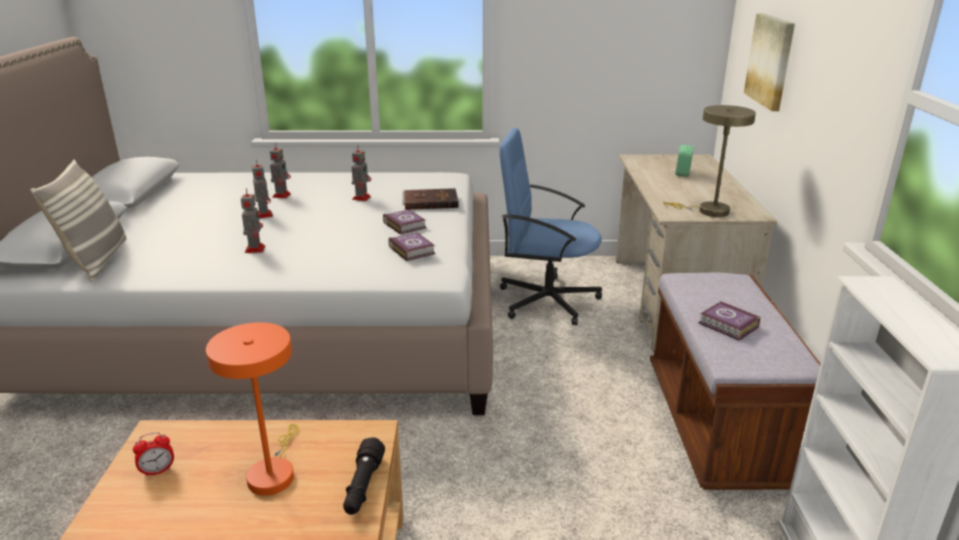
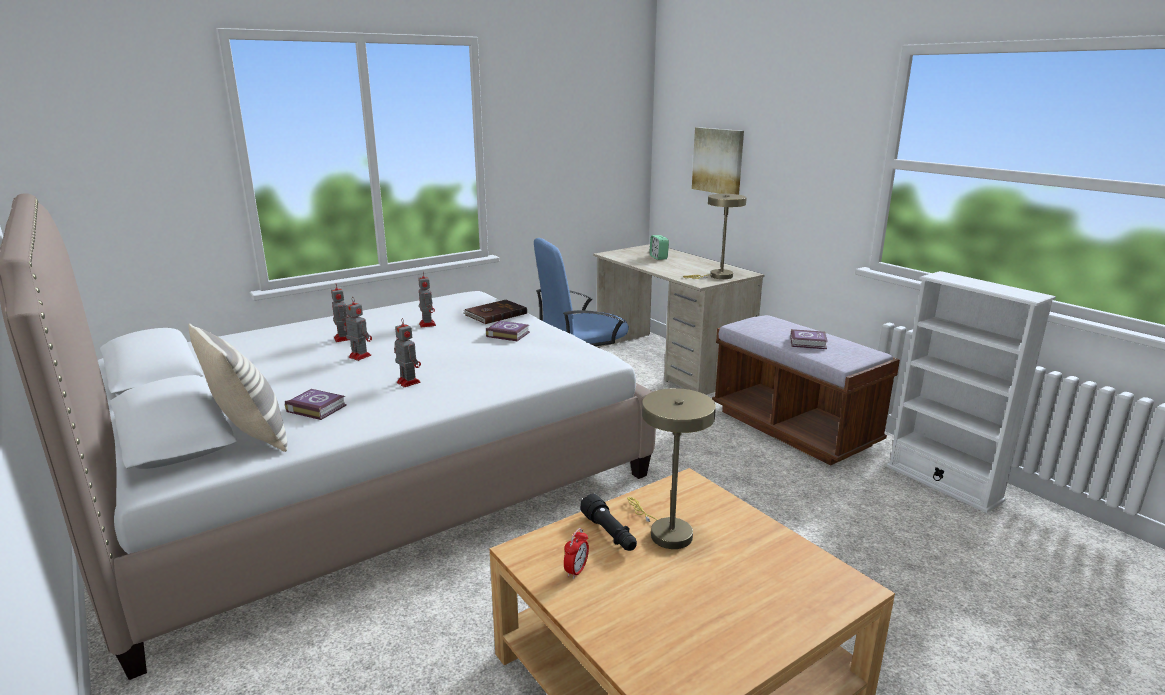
camera: 35 degrees left, 5 degrees down
orange table lamp [206,322,300,496] -> beige table lamp [627,388,716,549]
black flashlight [343,437,385,515] -> black flashlight moved to [580,494,637,551]
book [388,232,435,261] -> book moved to [285,389,347,420]

